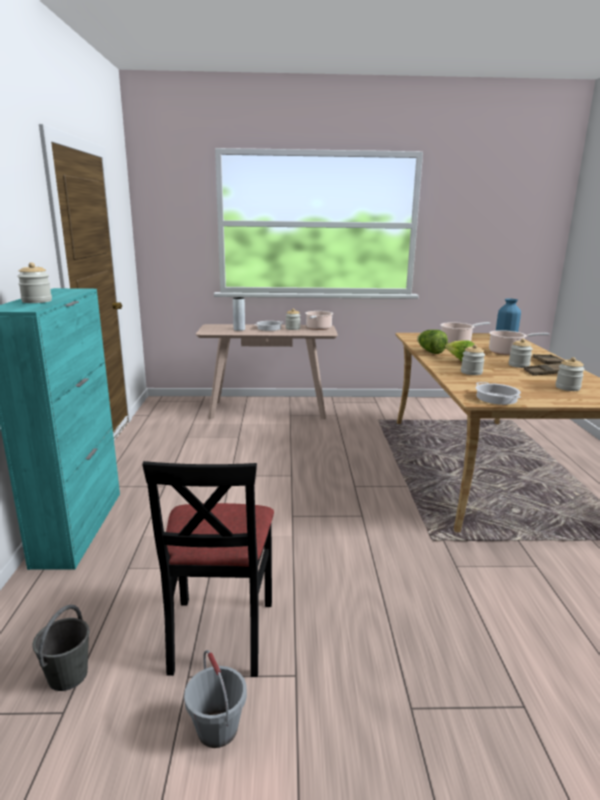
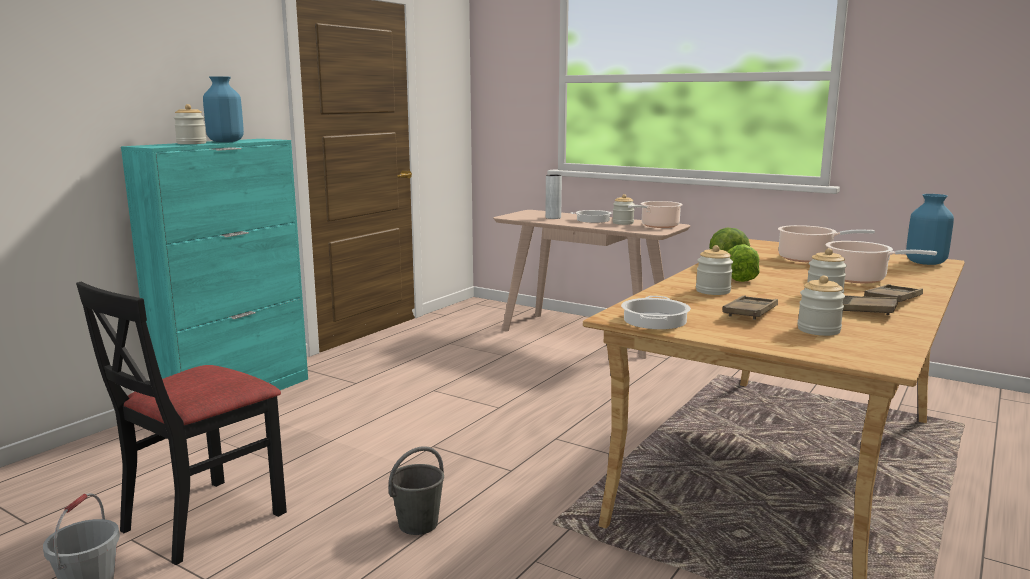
camera: 35 degrees right, 5 degrees down
grey bucket [32,605,90,691] -> grey bucket moved to [389,446,444,535]
none -> blue vase [203,76,244,142]
none -> brown tray [722,296,778,320]

